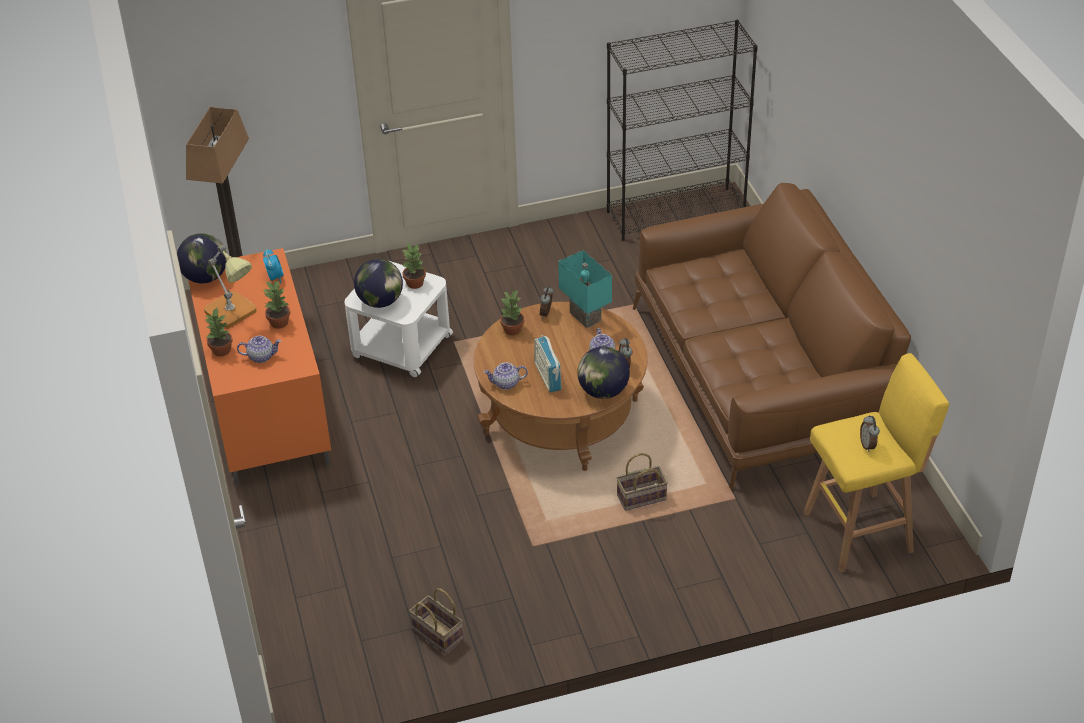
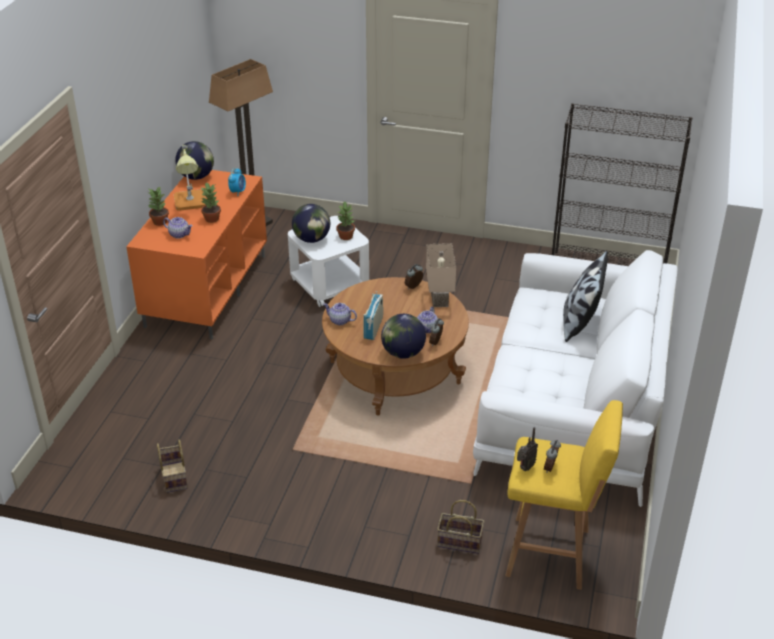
camera: 30 degrees right, 5 degrees down
potted plant [500,291,524,336] -> none
turquoise table lamp [558,250,612,328] -> beige table lamp [426,243,456,307]
basket [616,453,668,511] -> basket moved to [437,500,484,554]
brown sofa [633,183,911,490] -> white sofa [473,250,678,507]
none -> radio [517,427,538,471]
none -> pillow [563,251,608,342]

